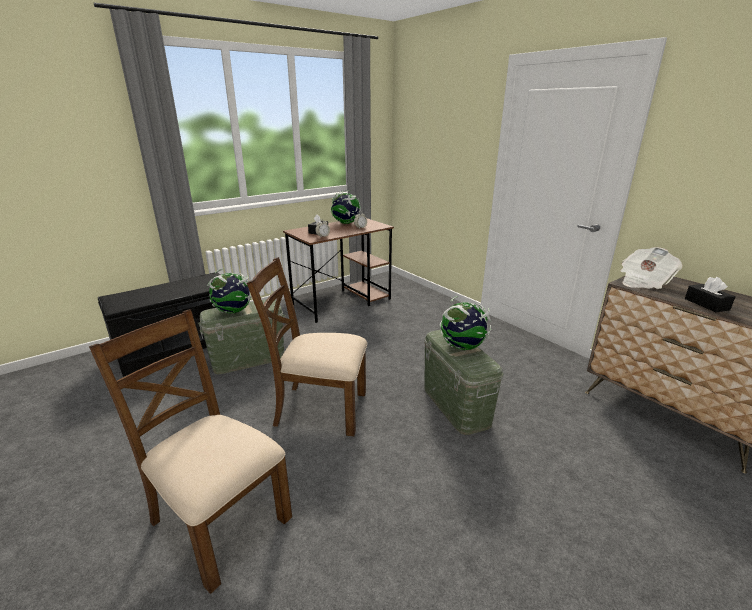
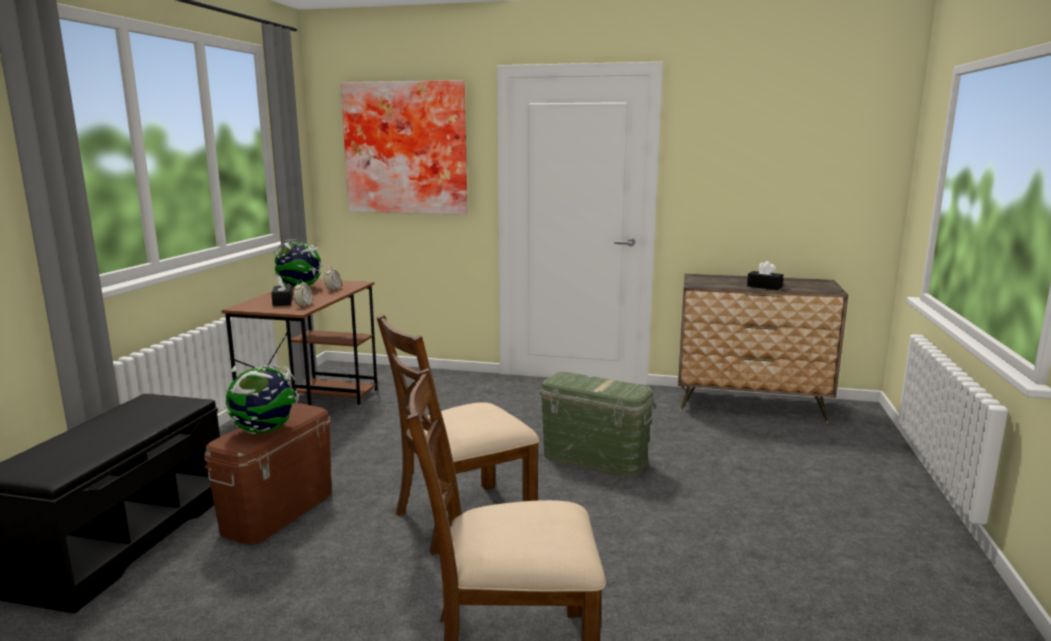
camera: 40 degrees left, 10 degrees down
green storage box [198,299,285,374] -> brown storage box [204,403,331,545]
globe [440,296,491,350] -> none
newspaper [621,247,682,289] -> none
none -> picture [341,80,468,215]

